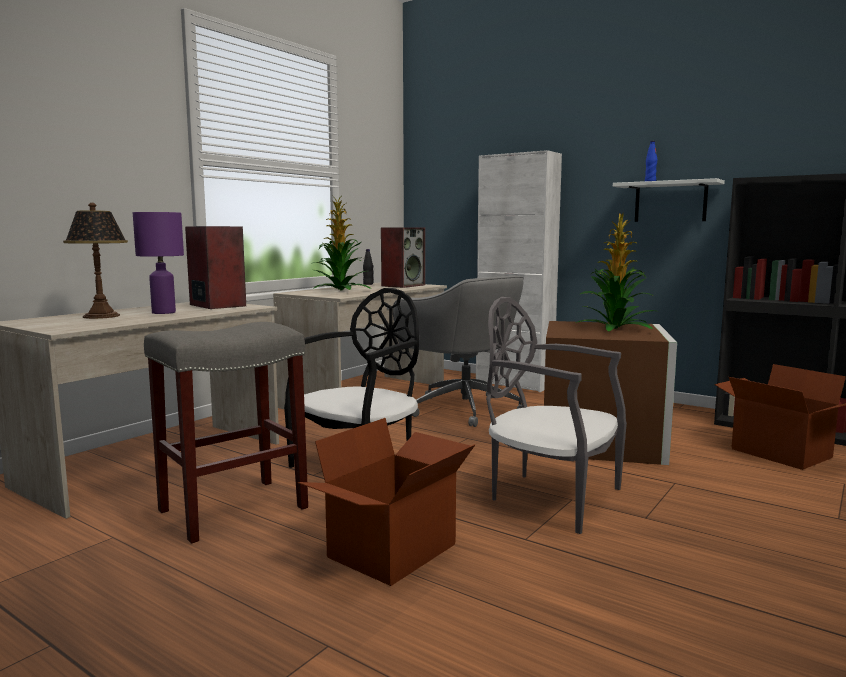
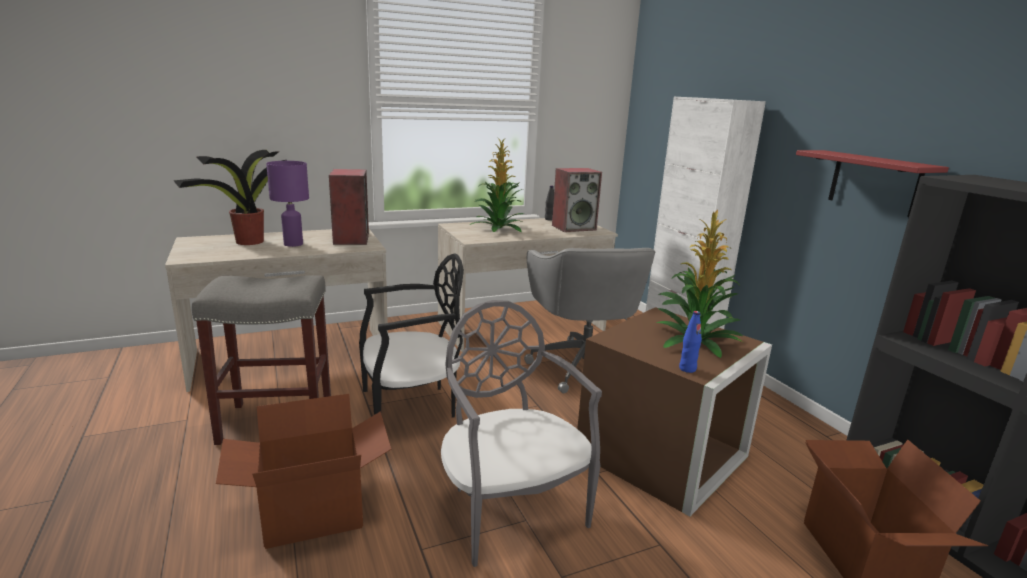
camera: 30 degrees right, 10 degrees up
table lamp [63,203,128,319] -> potted plant [173,150,288,245]
white shelf [613,178,725,222] -> red shelf [796,150,949,217]
blue bottle [645,141,657,181] -> blue bottle moved to [679,311,702,373]

